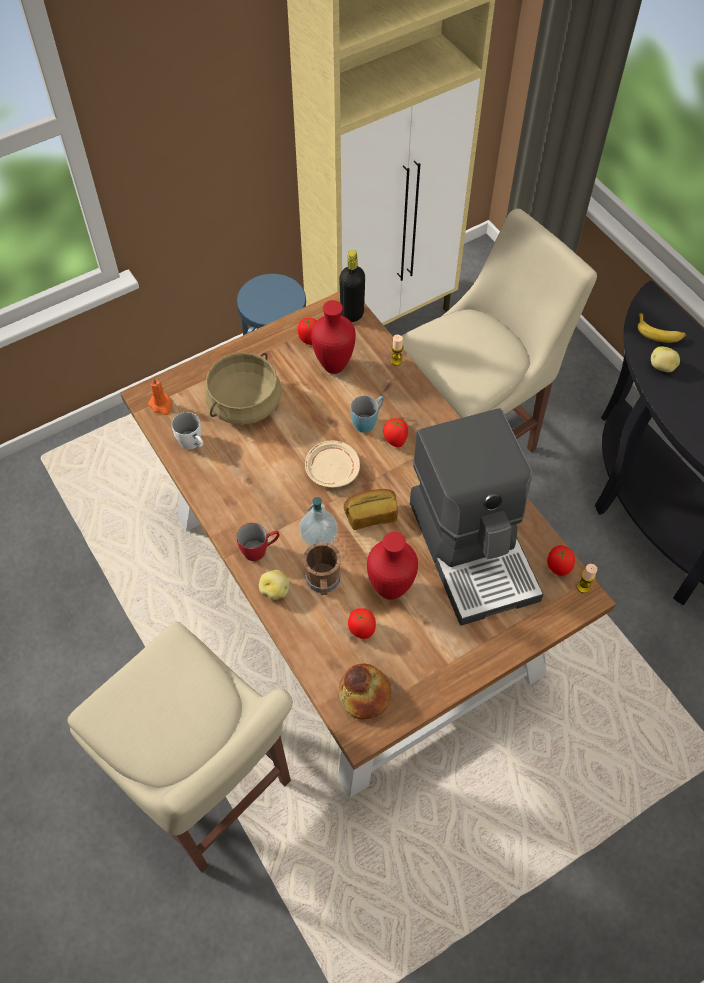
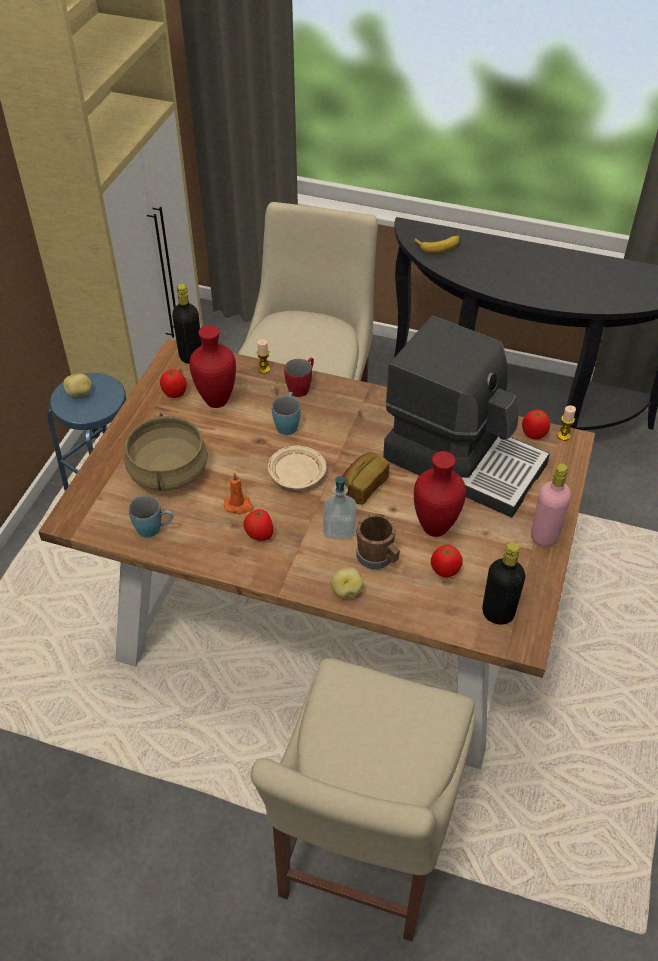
camera: 40 degrees left, 10 degrees down
beige chair [67,621,293,872] -> beige chair turned 105 degrees clockwise [251,658,475,942]
orange candle [148,377,173,415] -> orange candle moved to [224,472,254,514]
white mug [172,412,204,449] -> blue mug [128,495,174,538]
red mug [237,523,280,561] -> red mug moved to [284,357,314,397]
bread [339,664,392,720] -> black bottle [482,542,525,625]
tomato [383,418,408,447] -> tomato moved to [243,509,273,541]
potato [651,346,680,372] -> potato moved to [63,374,91,397]
none -> pink bottle [531,464,571,547]

